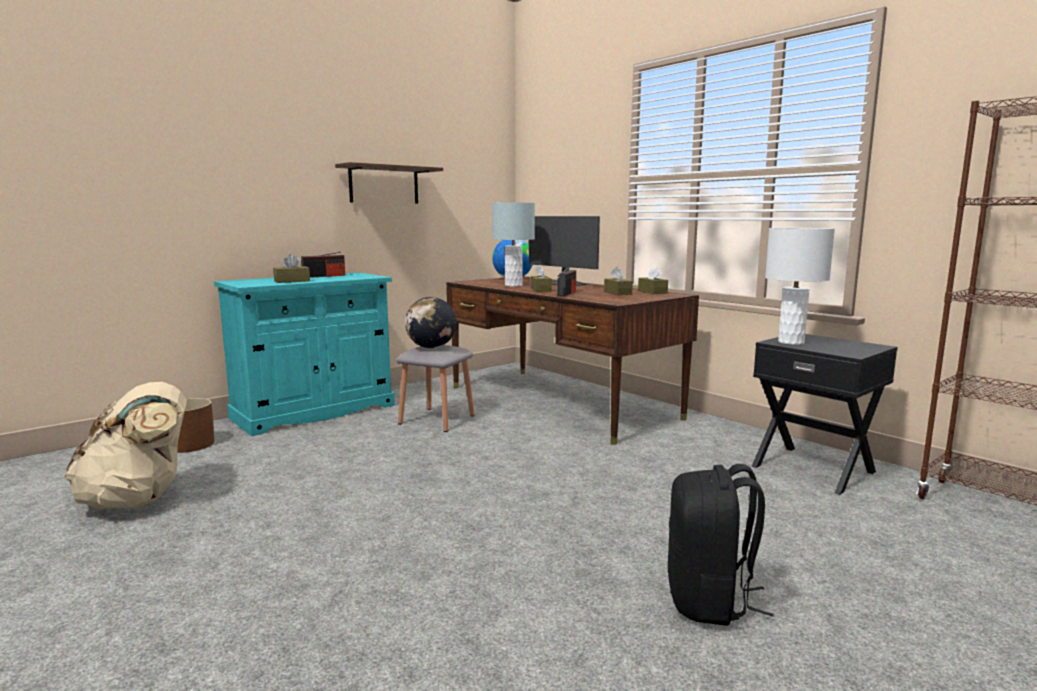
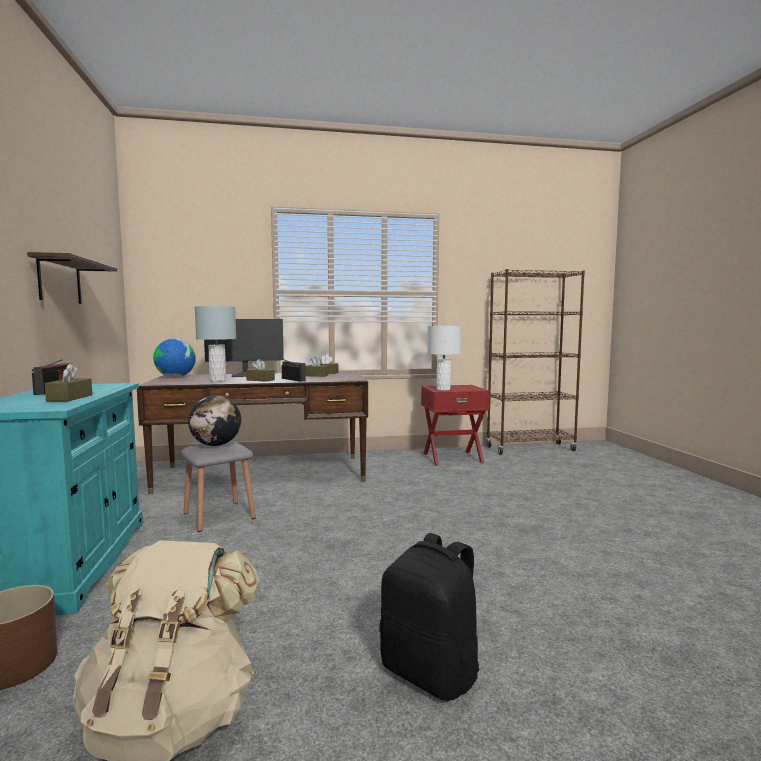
camera: 60 degrees left, 5 degrees down
black backpack [668,464,774,626] -> black backpack moved to [379,533,479,701]
black nightstand [752,334,898,495] -> red nightstand [421,385,489,466]

